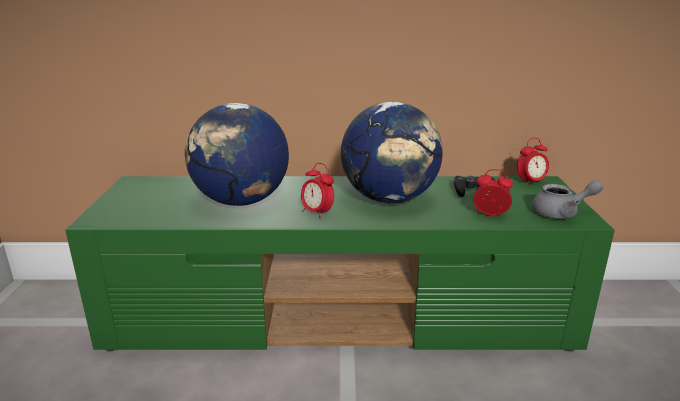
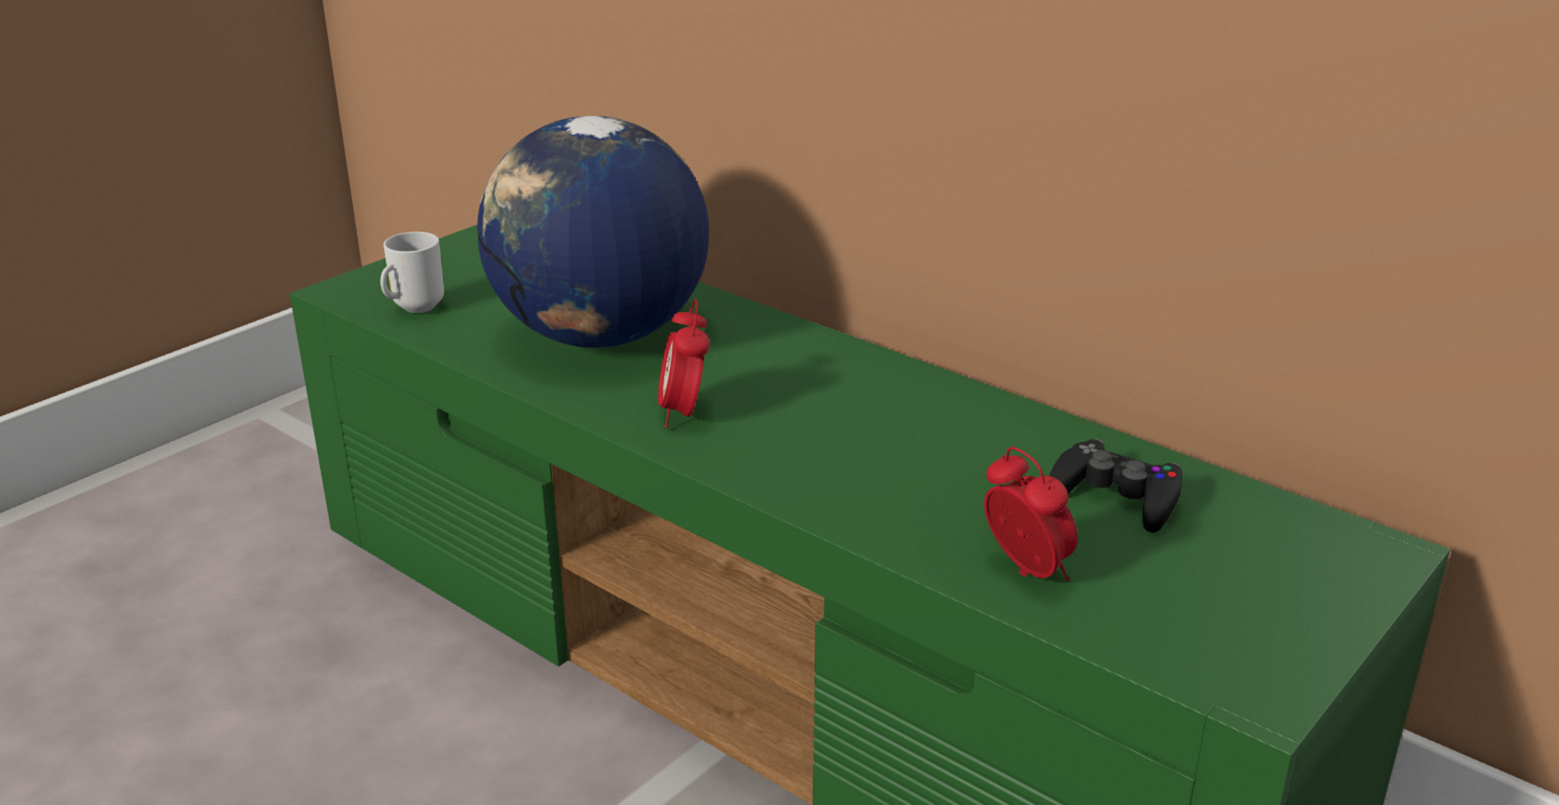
camera: 40 degrees right, 5 degrees up
globe [341,102,442,204] -> none
alarm clock [517,138,549,186] -> none
grey teapot [532,180,603,219] -> none
none -> mug [380,232,444,313]

